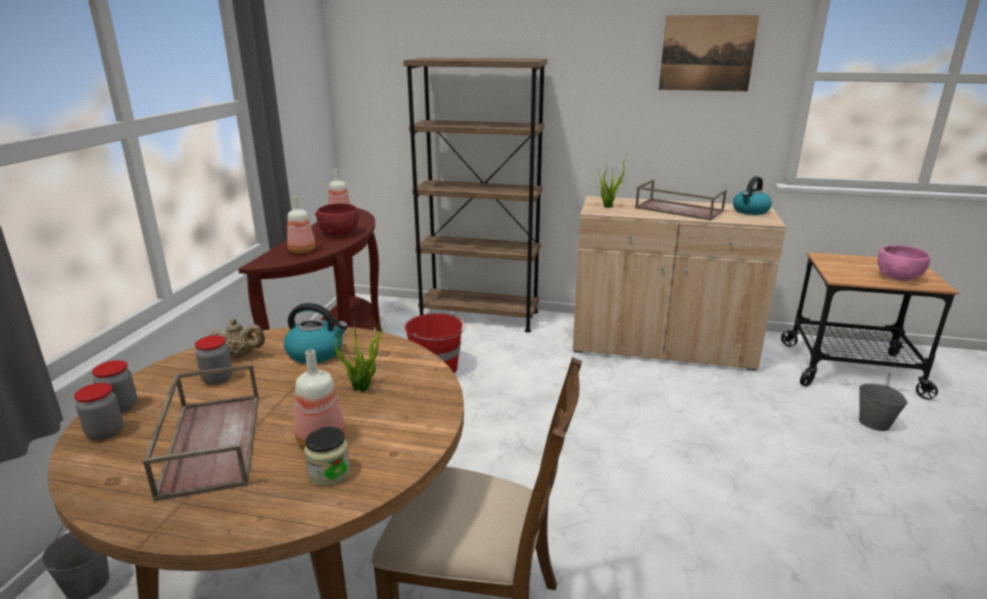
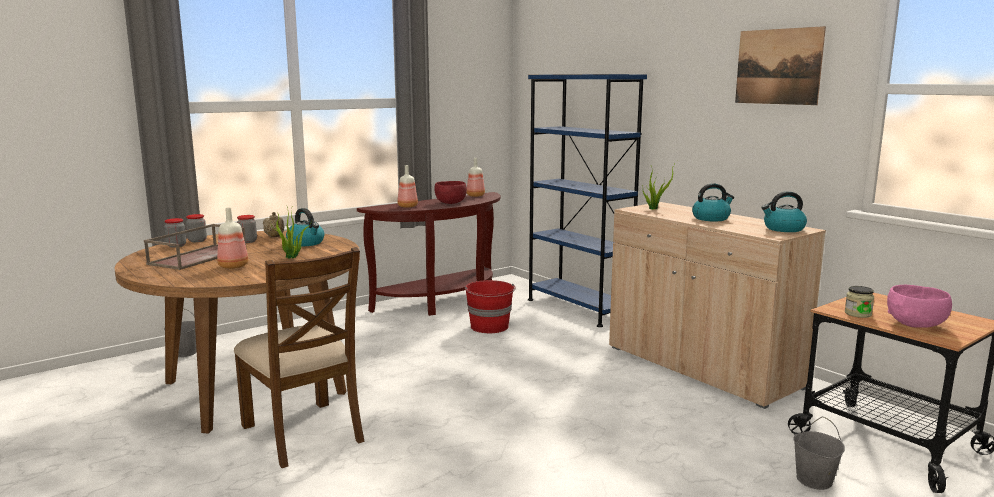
camera: 40 degrees right, 10 degrees down
jar [304,427,350,486] -> jar moved to [845,286,874,318]
brown bookcase [403,58,547,333] -> blue bookcase [528,74,647,327]
brown tray [635,180,727,221] -> kettle [692,183,734,221]

